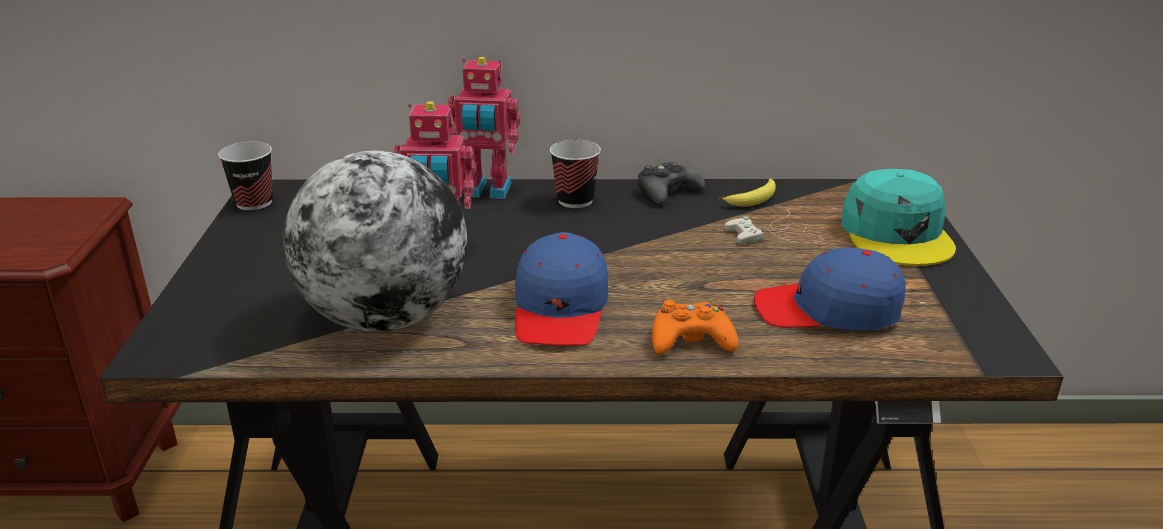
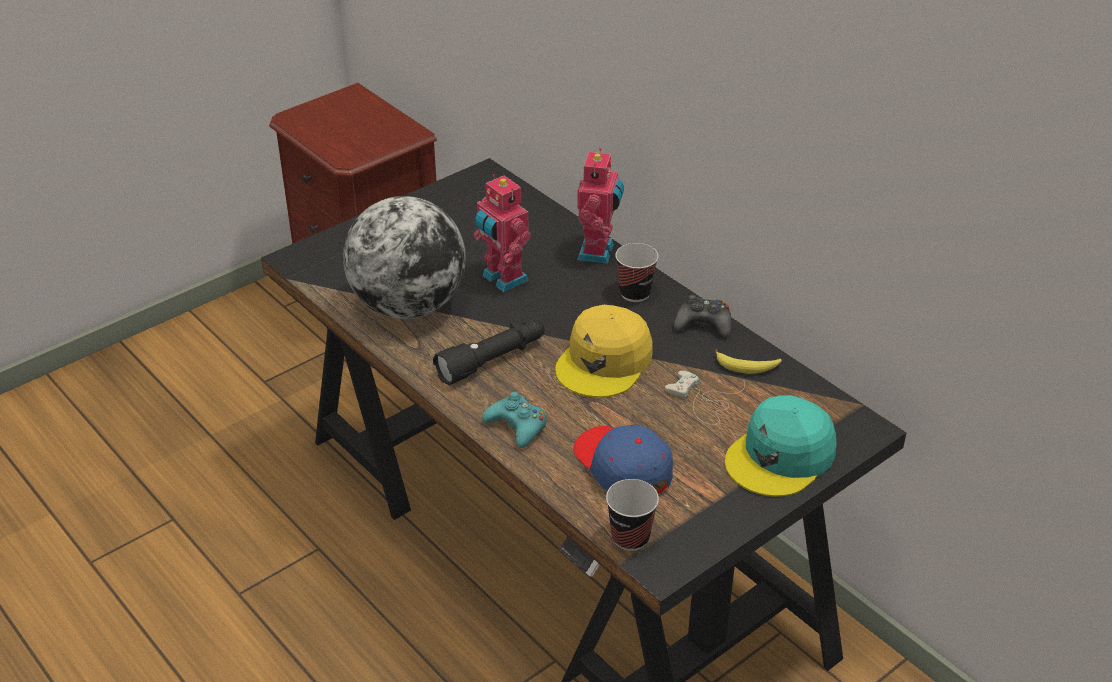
camera: 50 degrees right, 10 degrees up
cup [218,141,273,210] -> cup moved to [606,479,659,551]
toy robot [448,57,521,199] -> toy robot turned 135 degrees counterclockwise [577,148,624,264]
blue cap [515,232,608,345] -> black flashlight [433,319,544,385]
orange game controller [652,300,738,355] -> turquoise game controller [482,392,546,448]
none -> yellow cap [555,305,653,398]

